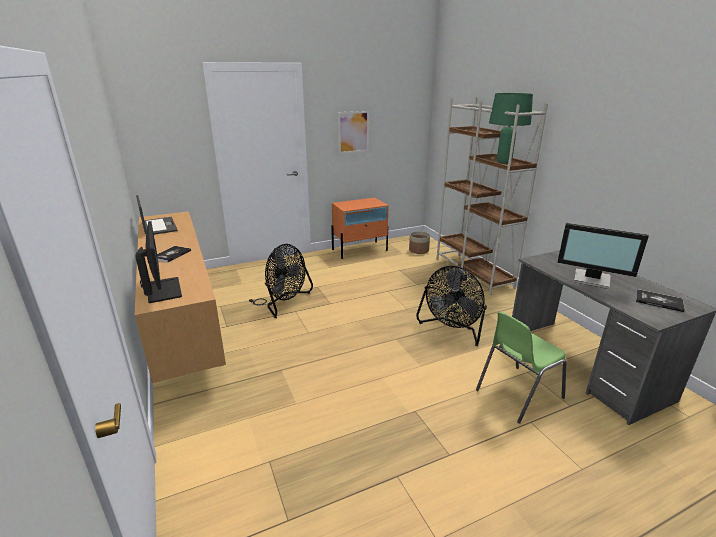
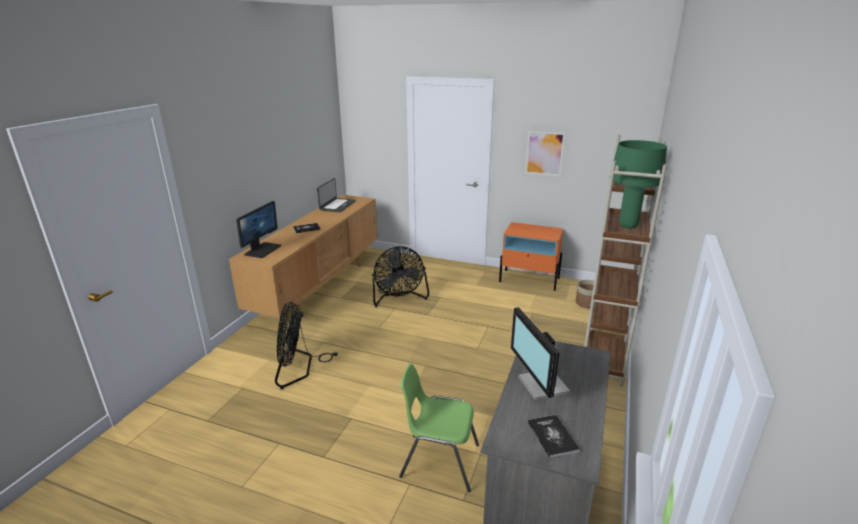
camera: 45 degrees right, 0 degrees up
black fan [416,266,487,346] -> black fan moved to [275,302,338,390]

